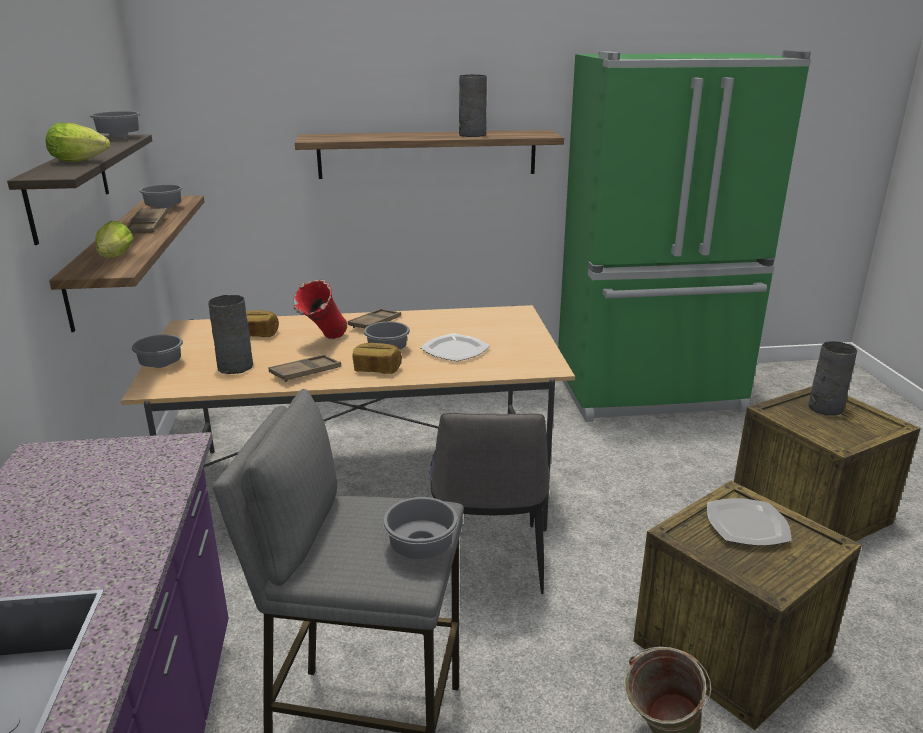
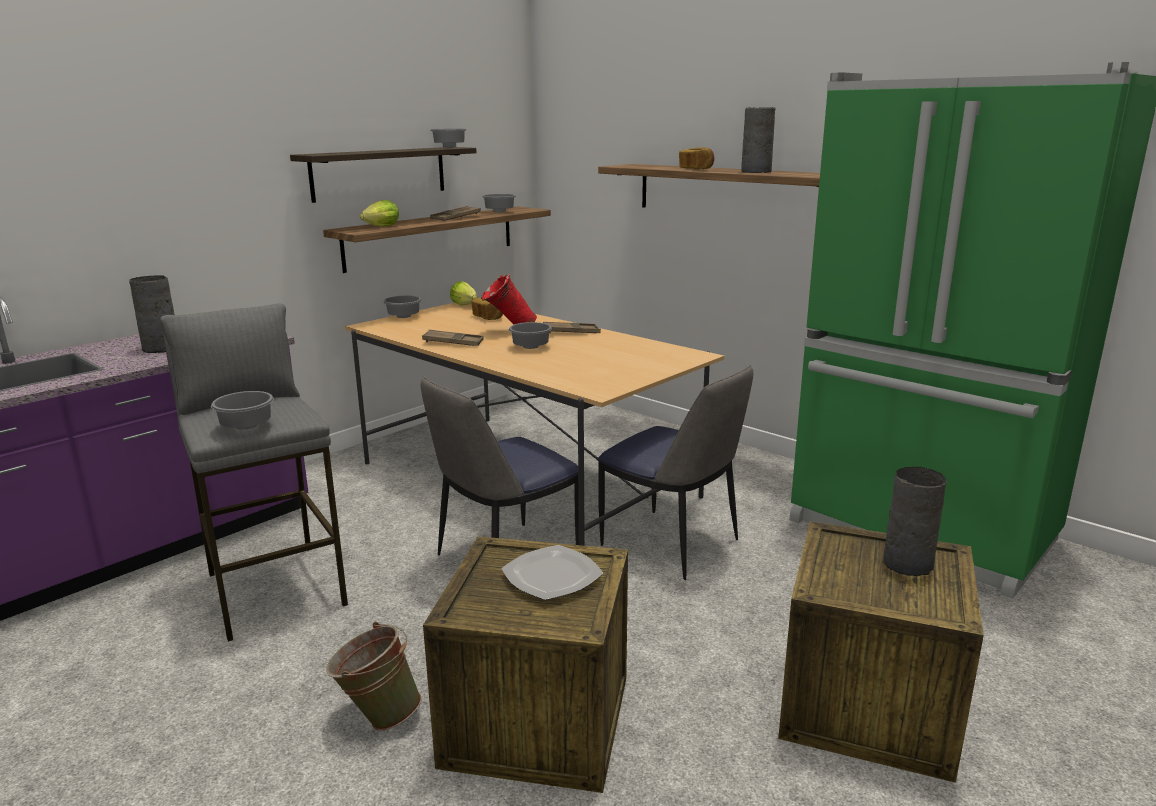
camera: 50 degrees right, 5 degrees down
lettuce [46,123,110,162] -> lettuce moved to [450,281,477,306]
grey vase [208,295,253,374] -> grey vase moved to [129,275,175,353]
bread [352,343,402,374] -> bread moved to [679,147,714,169]
plate [420,333,490,361] -> none
none -> chair [598,365,753,580]

